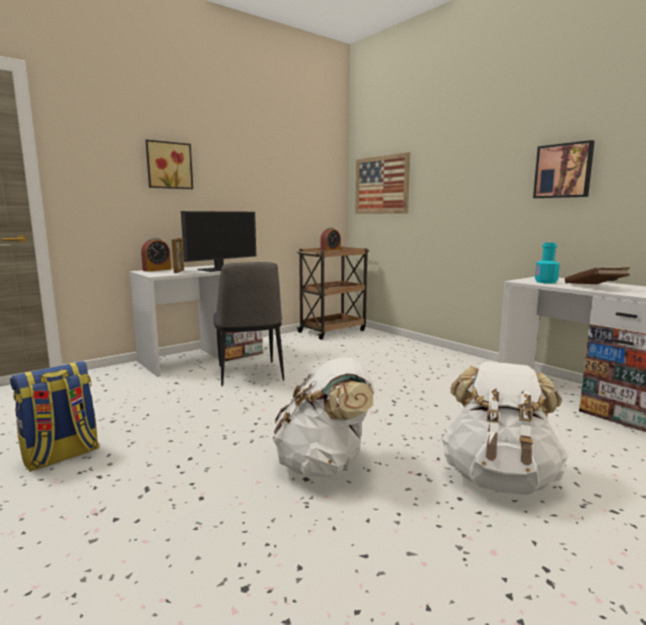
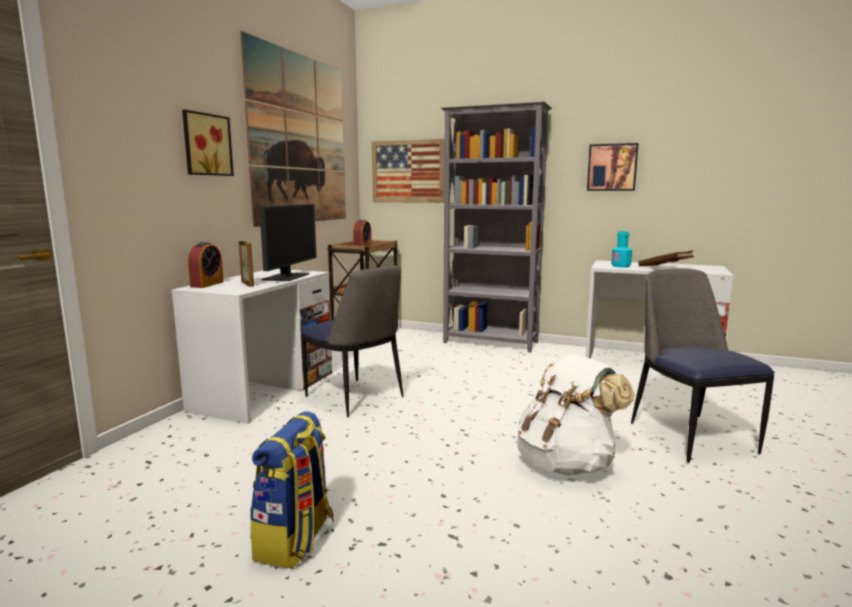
camera: 30 degrees left, 0 degrees up
white backpack [441,362,569,495] -> chair [631,269,775,463]
none -> picture [240,31,346,227]
none -> grey bookcase [441,101,552,352]

